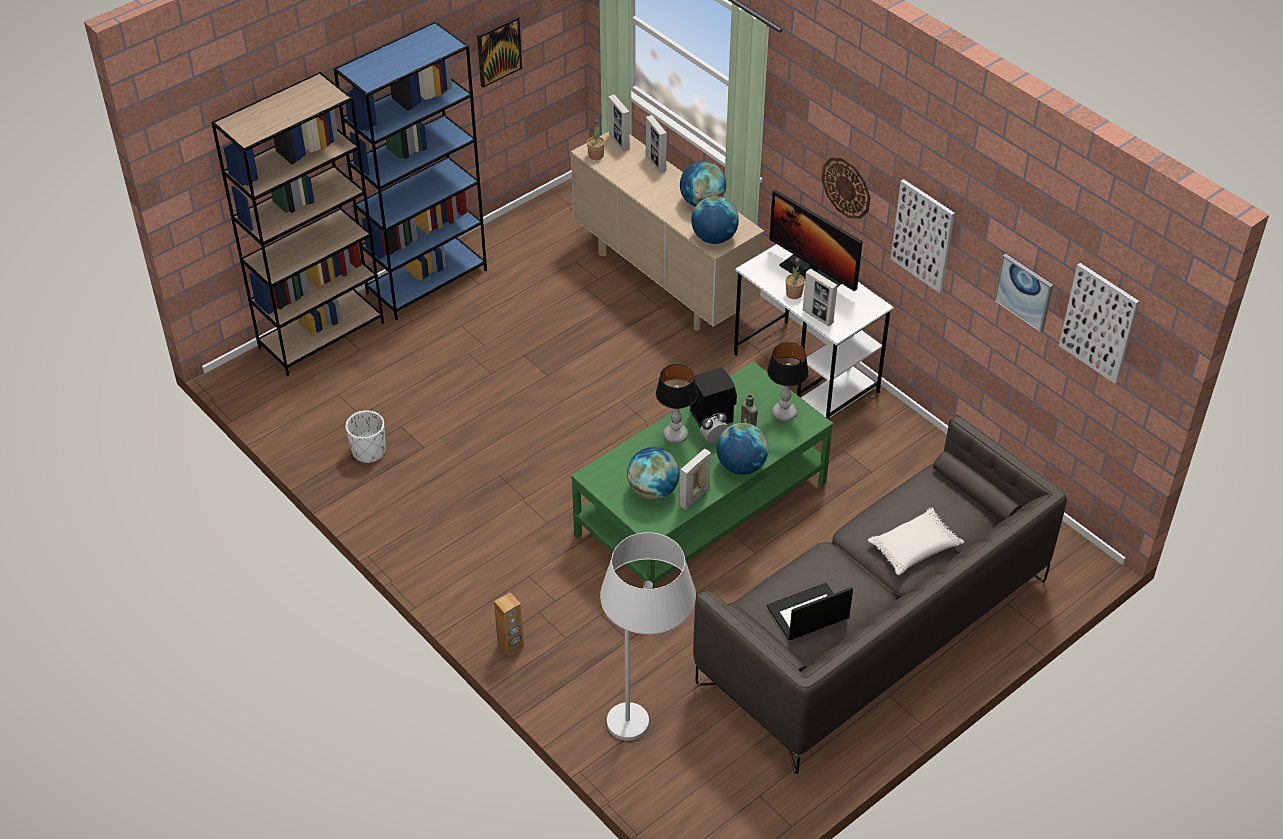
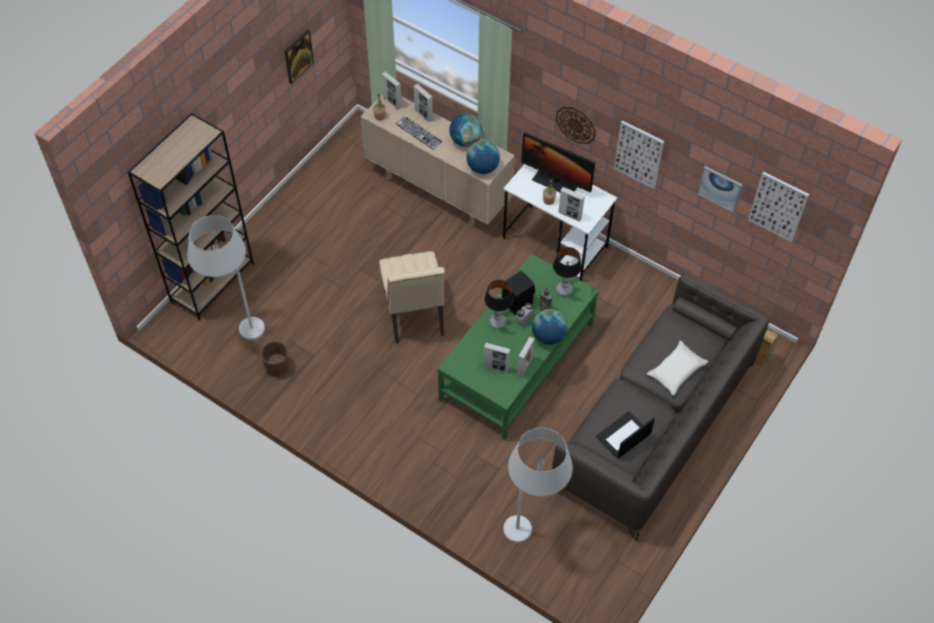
camera: 15 degrees left, 10 degrees up
blue bookcase [334,21,487,320] -> none
white planter [345,410,386,464] -> brown planter [261,341,289,377]
brown speaker [494,592,524,656] -> brown speaker moved to [754,330,778,368]
globe [627,447,680,500] -> picture frame [483,343,510,373]
none -> white floor lamp [187,215,265,340]
none -> beige chair [379,251,445,344]
none -> keyboard [396,116,442,149]

